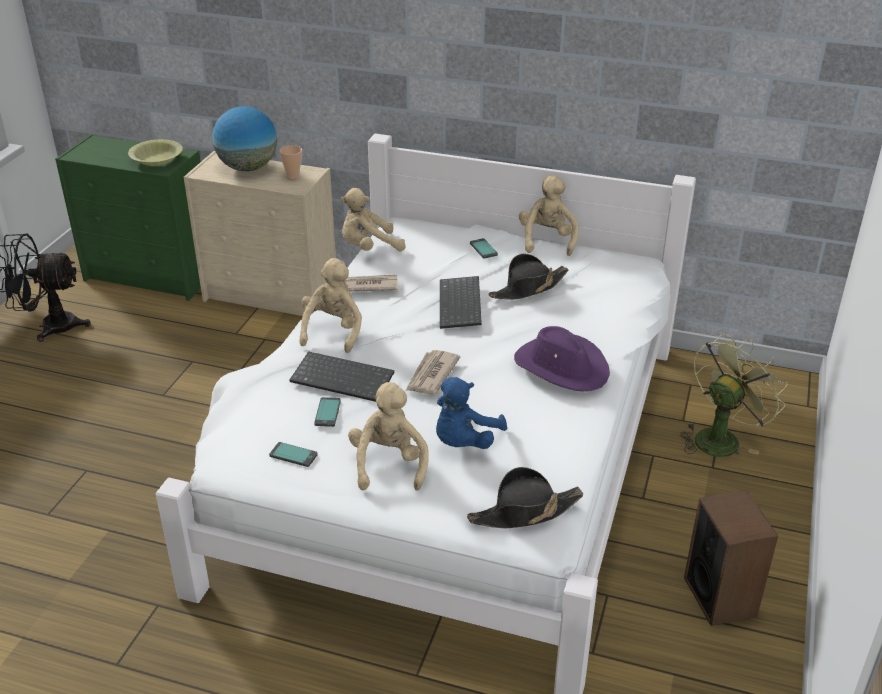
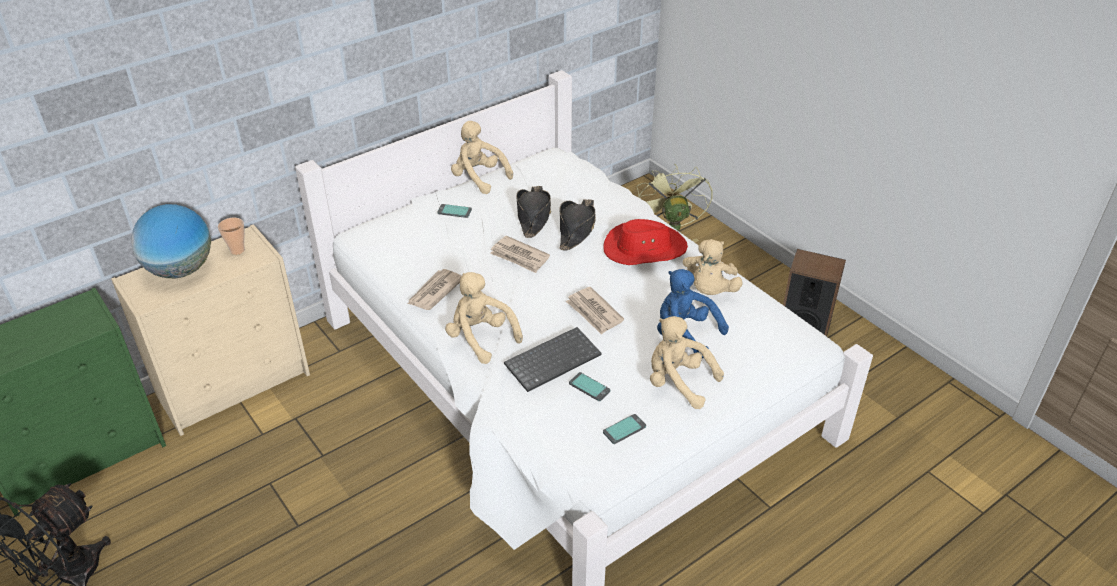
camera: 55 degrees left, 5 degrees up
yellow bowl [128,139,183,166] -> none
beige plush toy [340,188,405,251] -> beige plush toy moved to [683,239,743,295]
blue plush toy [436,377,507,449] -> blue plush toy turned 150 degrees clockwise [657,269,729,358]
keyboard [440,276,482,329] -> newspaper [490,236,550,273]
black hat [467,467,583,529] -> black hat moved to [559,199,596,251]
purple hat [514,326,610,392] -> red hat [603,219,688,265]

